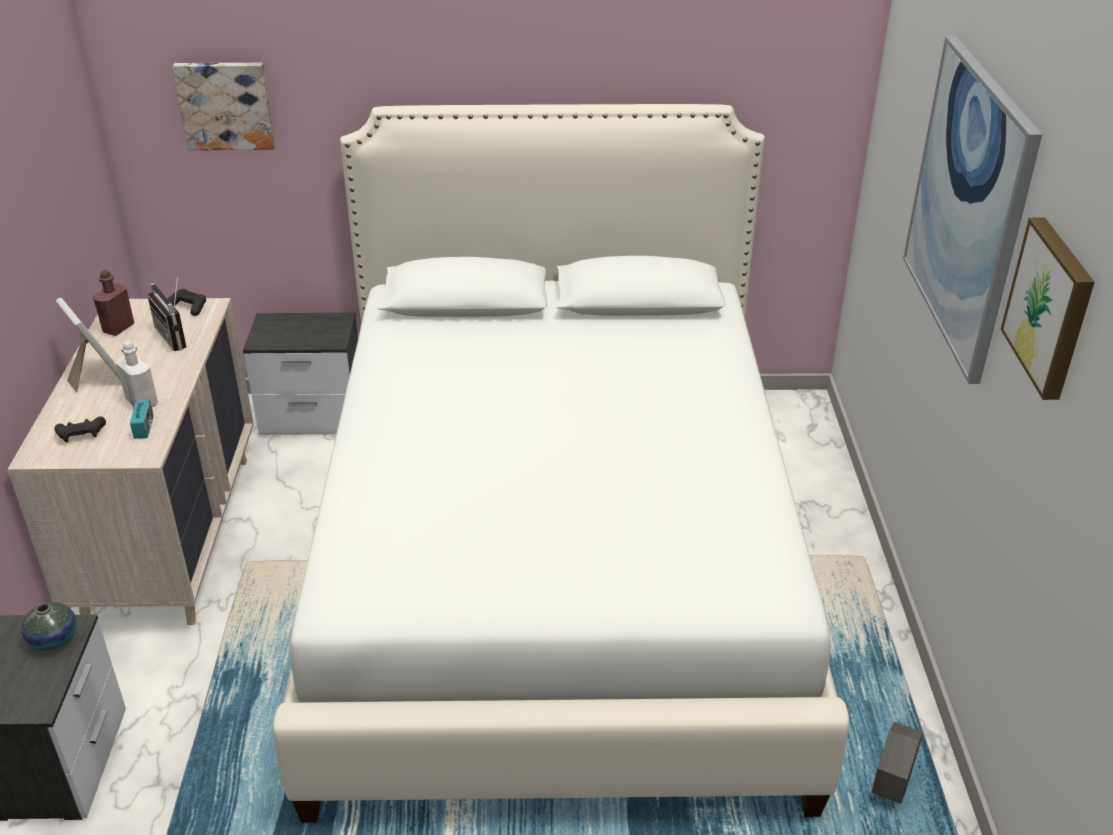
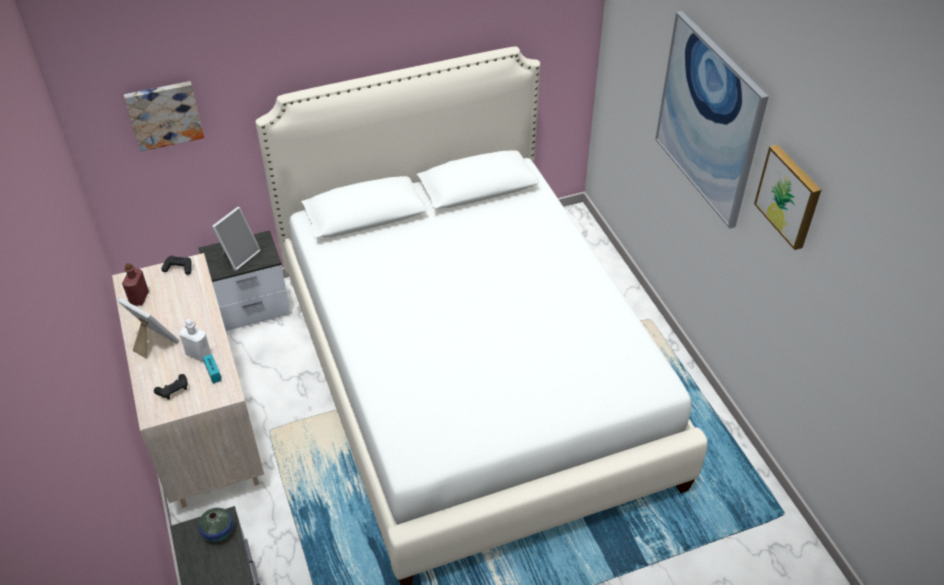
camera: 20 degrees left, 10 degrees up
radio [147,273,187,351] -> none
grey planter [872,722,923,804] -> none
none -> picture frame [212,207,261,271]

